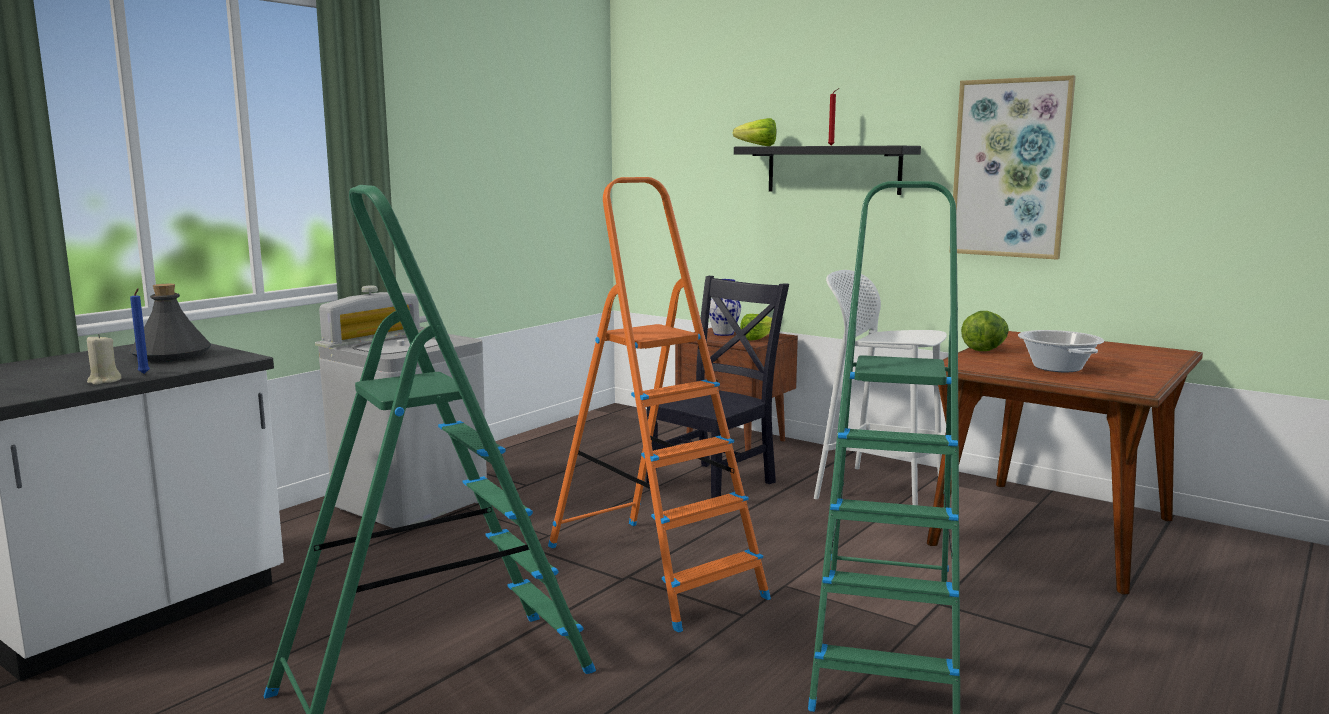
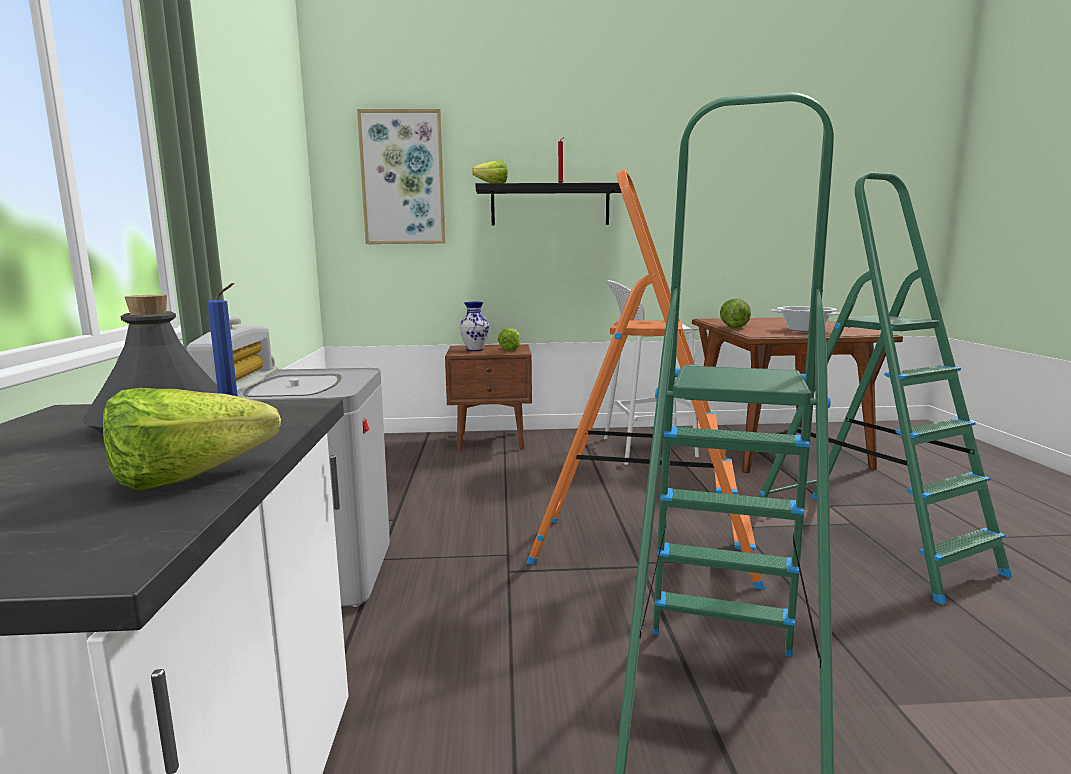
camera: 40 degrees left, 0 degrees up
beige candle [87,334,122,385] -> lettuce [103,388,281,490]
black chair [647,276,789,498] -> none
picture [949,75,1076,260] -> picture moved to [357,109,446,244]

